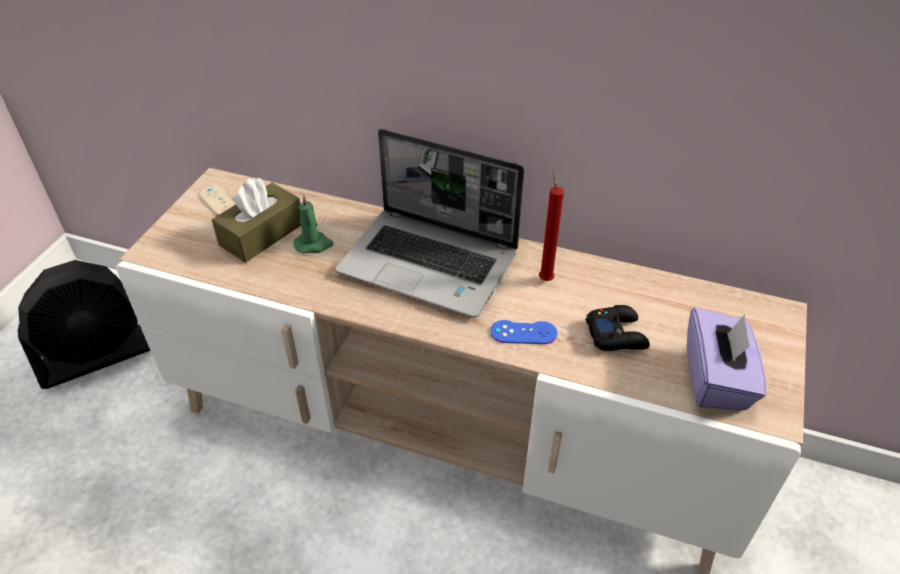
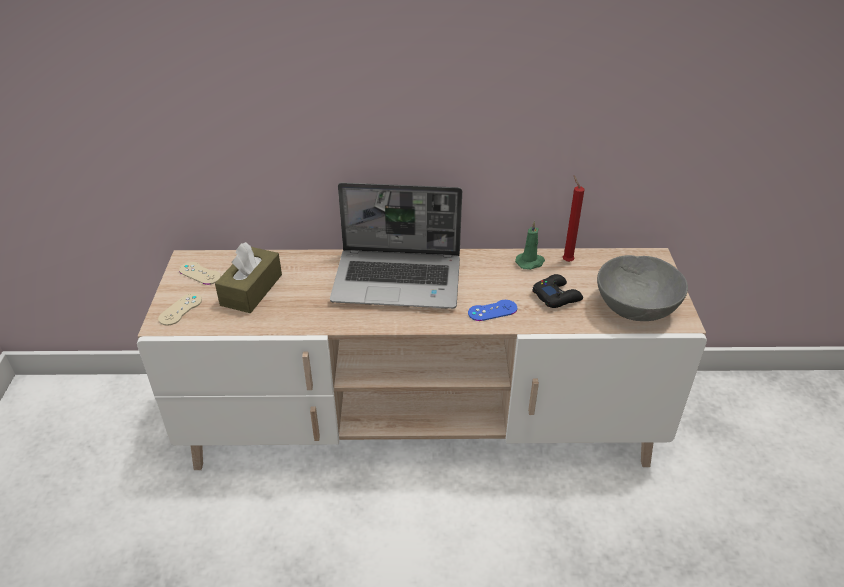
camera: 20 degrees left, 5 degrees down
black fan [18,260,150,389] -> none
green candle [294,195,334,254] -> green candle moved to [515,221,545,270]
red candle [539,171,564,281] -> red candle moved to [562,175,585,262]
purple tissue box [687,307,766,411] -> grey bowl [597,255,688,321]
none -> beige game controller [158,293,202,326]

